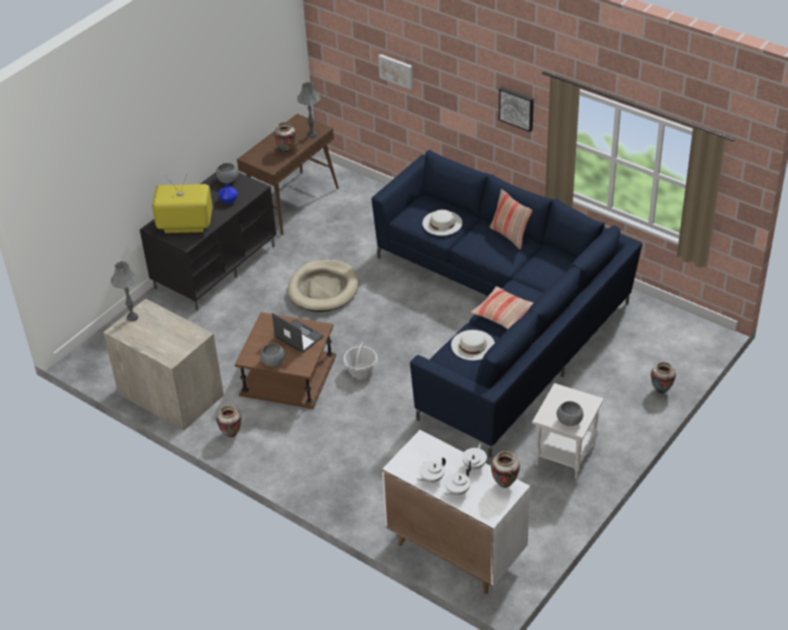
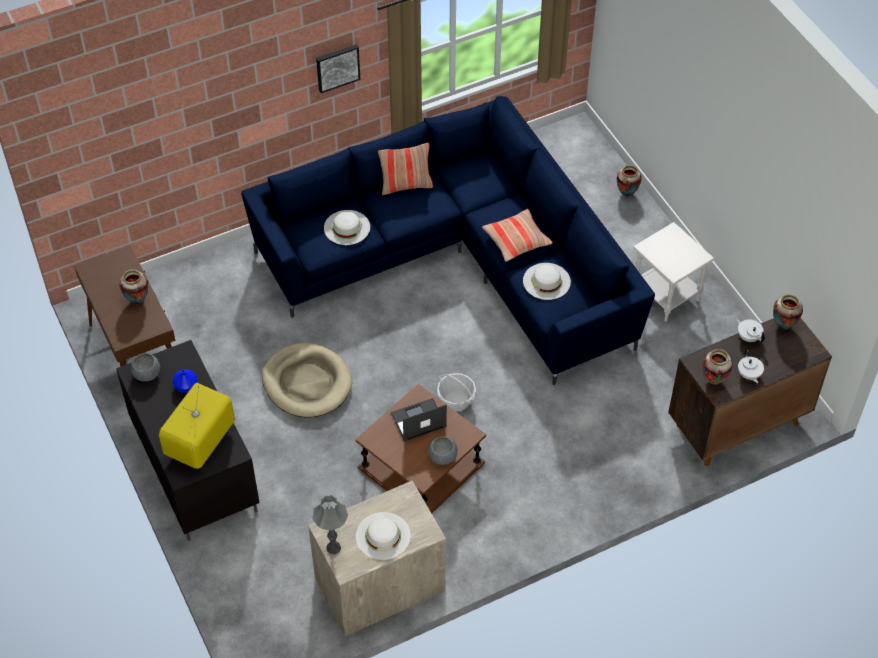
camera: 65 degrees left, 10 degrees up
vase [216,405,241,438] -> vase moved to [702,349,733,385]
grey table lamp [297,82,321,138] -> none
picture [378,54,413,90] -> none
white cabinet [382,430,530,594] -> brown cabinet [668,318,832,466]
white teapot [445,468,470,495] -> none
grey bowl [557,401,584,426] -> none
none -> white hat [356,512,411,560]

